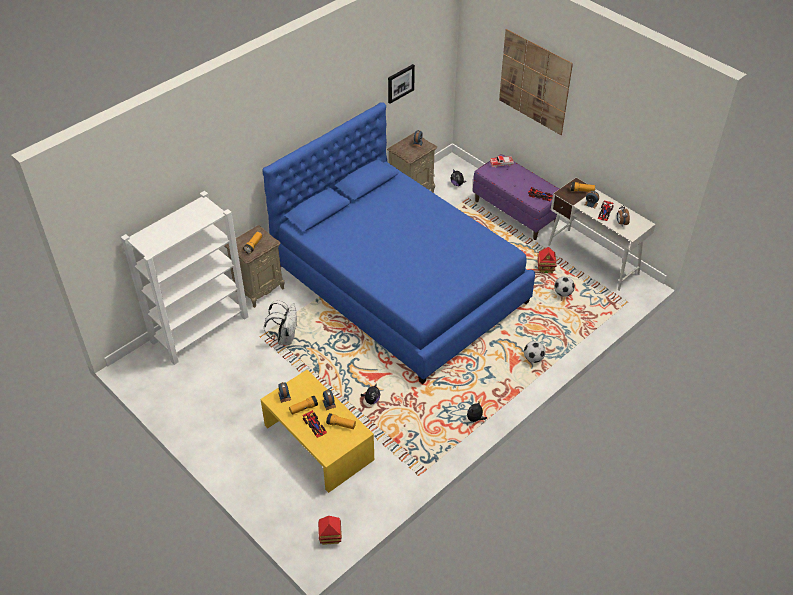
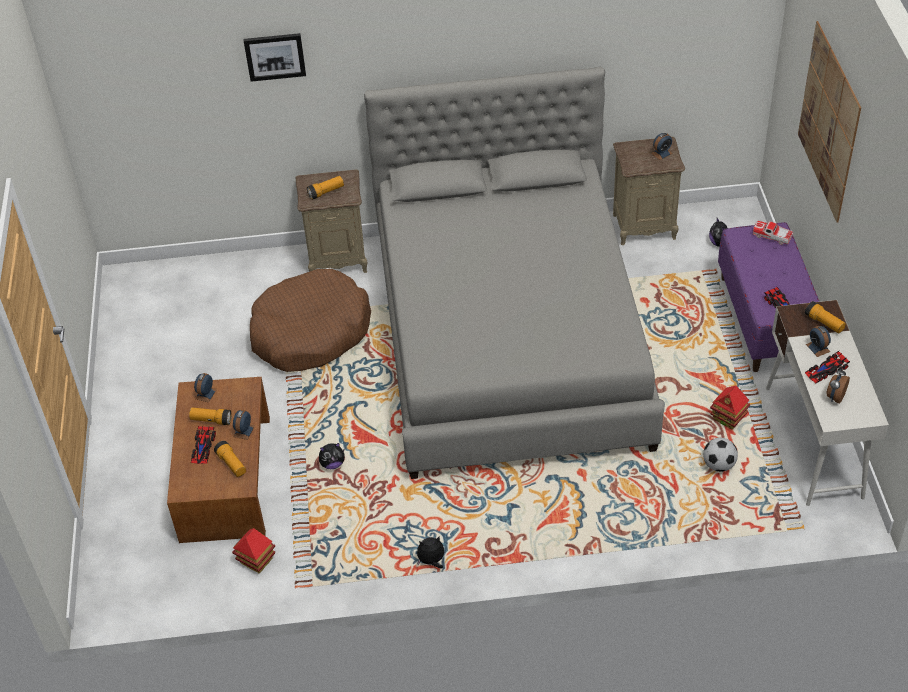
camera: 40 degrees right, 0 degrees up
white bookcase [121,191,249,365] -> none
yellow coffee table [261,370,374,493] -> brown coffee table [167,377,270,543]
blue bed [262,102,535,384] -> grey bed [364,67,665,479]
white backpack [264,300,297,345] -> brown dog bed [250,269,371,372]
toy house [318,516,342,545] -> toy house moved to [232,528,275,574]
picture [388,64,415,104] -> picture moved to [244,33,306,82]
football [524,341,546,363] -> none

